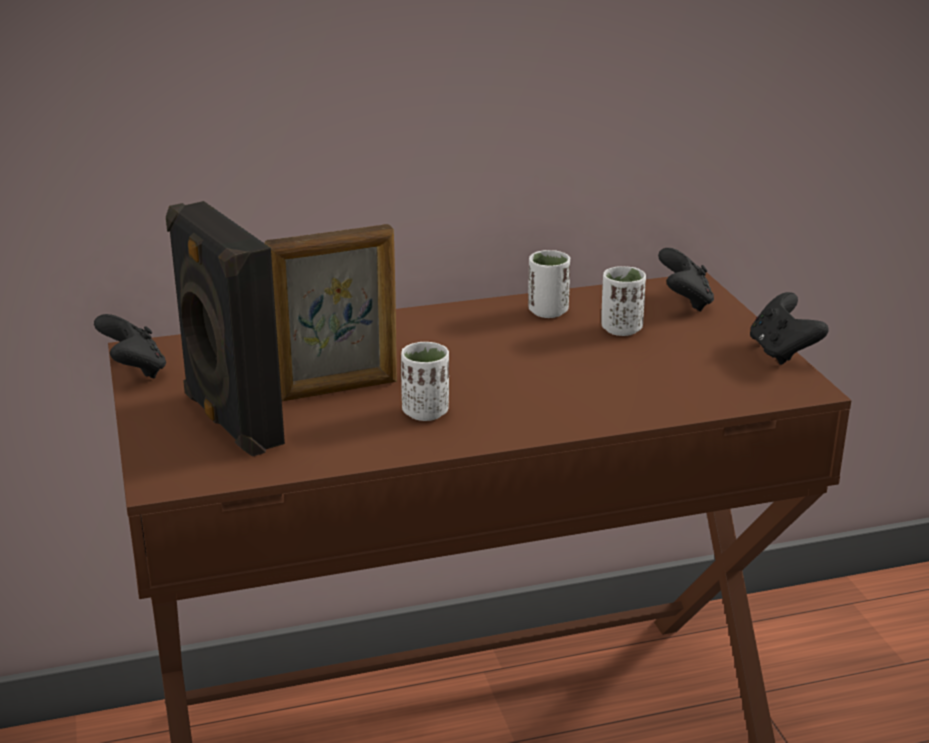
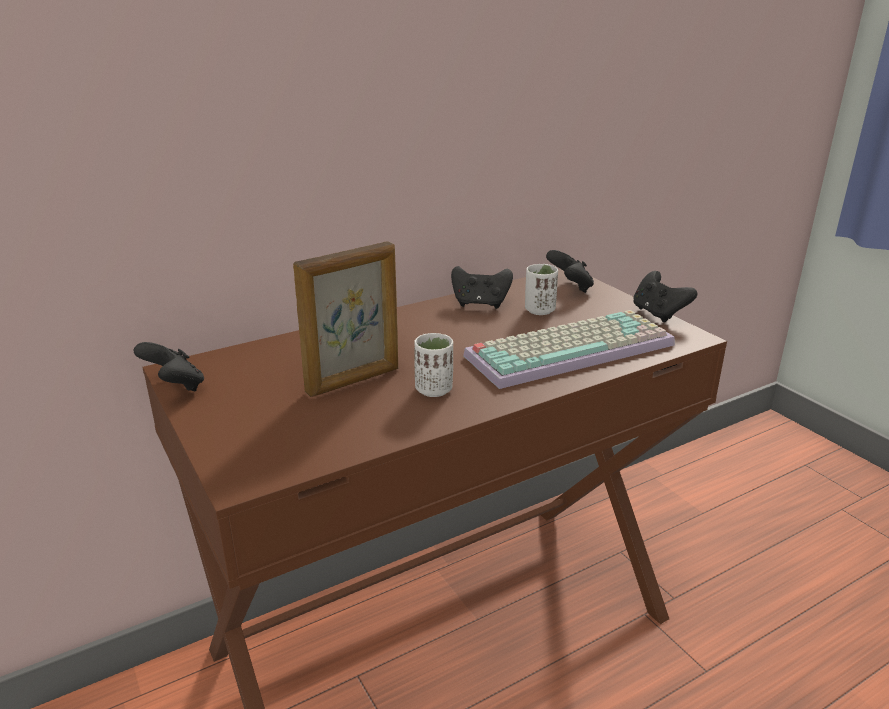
camera: 15 degrees left, 0 degrees up
black speaker [166,201,285,457] -> none
white cup [528,250,570,318] -> black game controller [451,266,513,309]
none -> keyboard [463,310,675,389]

